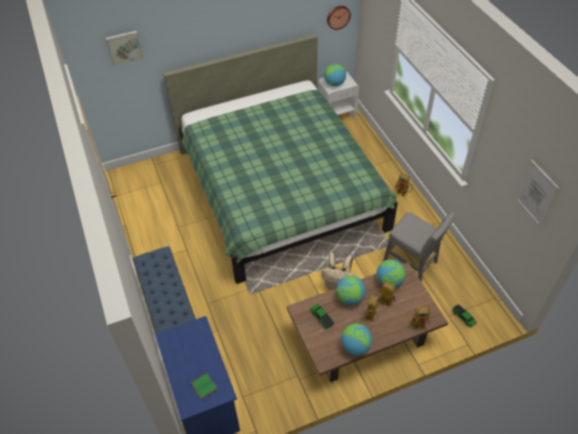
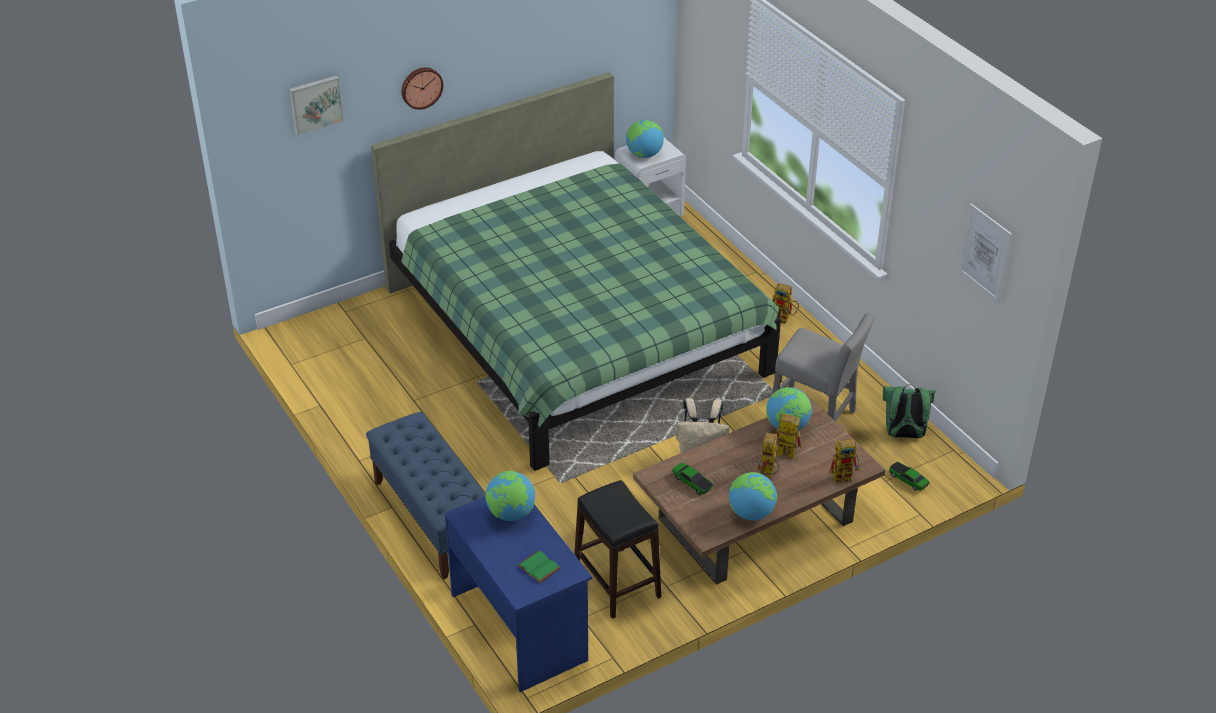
camera: 10 degrees left, 10 degrees down
wall clock [327,6,351,30] -> wall clock moved to [401,67,443,110]
globe [336,275,366,305] -> globe moved to [486,471,535,521]
none -> black stool [574,480,661,619]
none -> green backpack [883,384,935,438]

